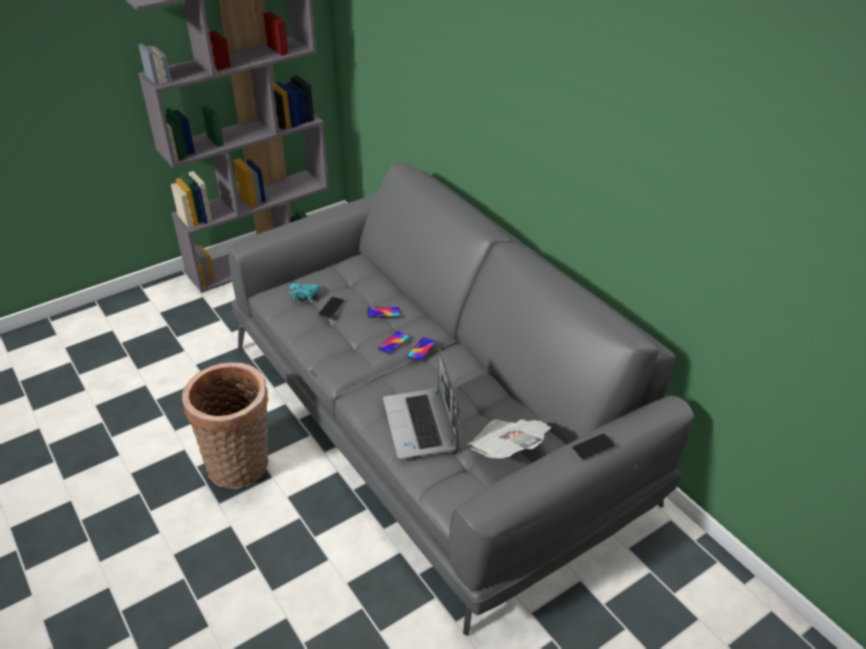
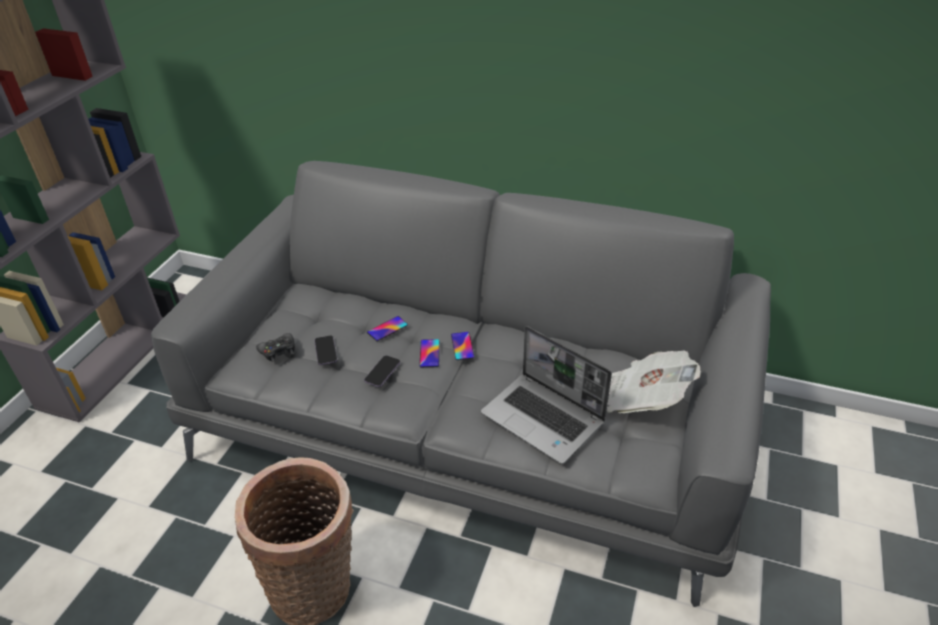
camera: 35 degrees left, 0 degrees up
turquoise game controller [290,283,319,300] -> black game controller [256,333,295,362]
phone [572,434,615,461] -> phone moved to [364,355,400,387]

